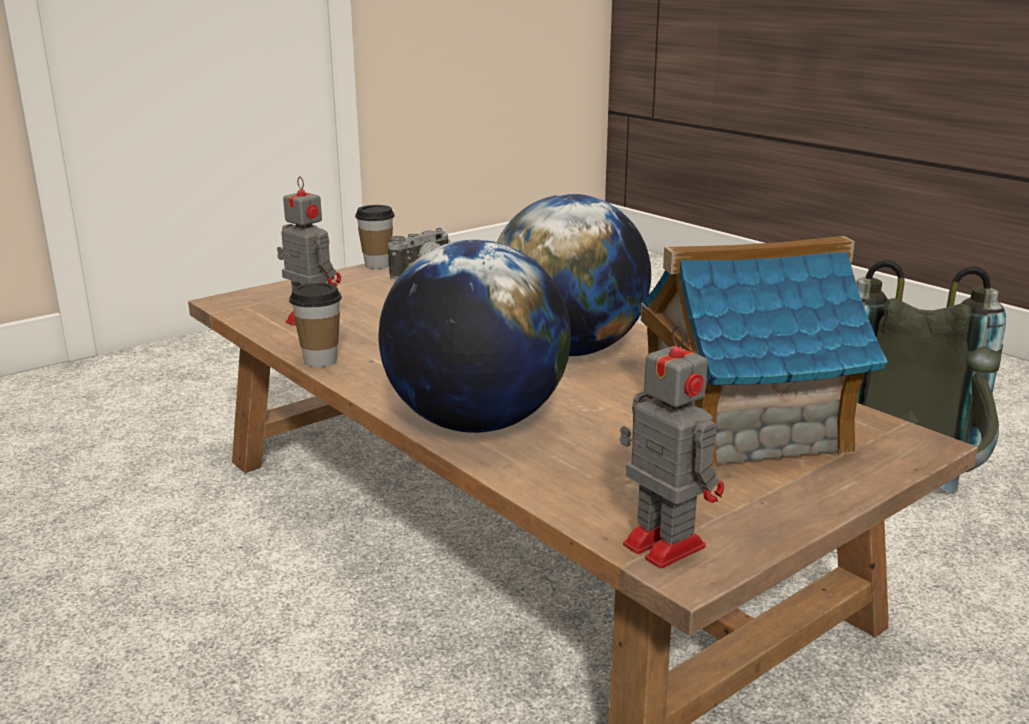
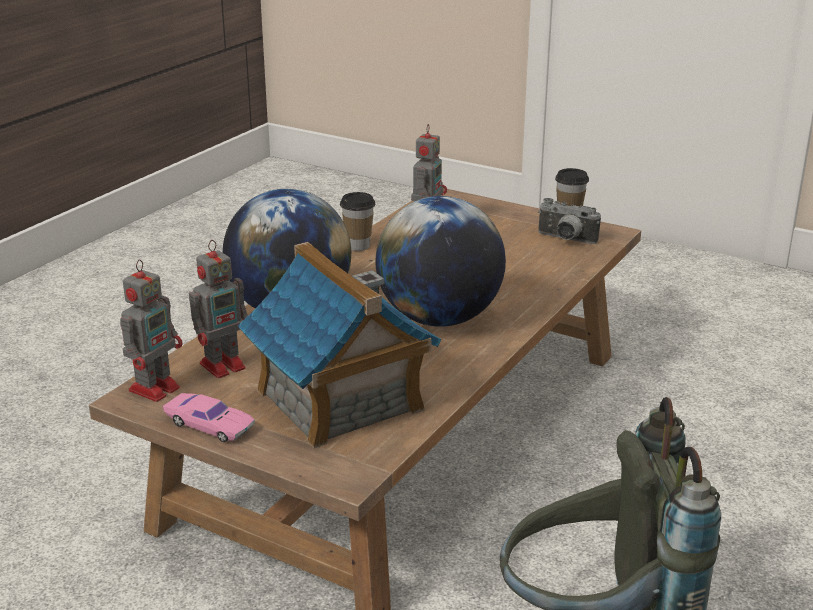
camera: 70 degrees right, 5 degrees up
none -> pink toy car [163,393,255,442]
none -> toy robot [189,240,248,378]

